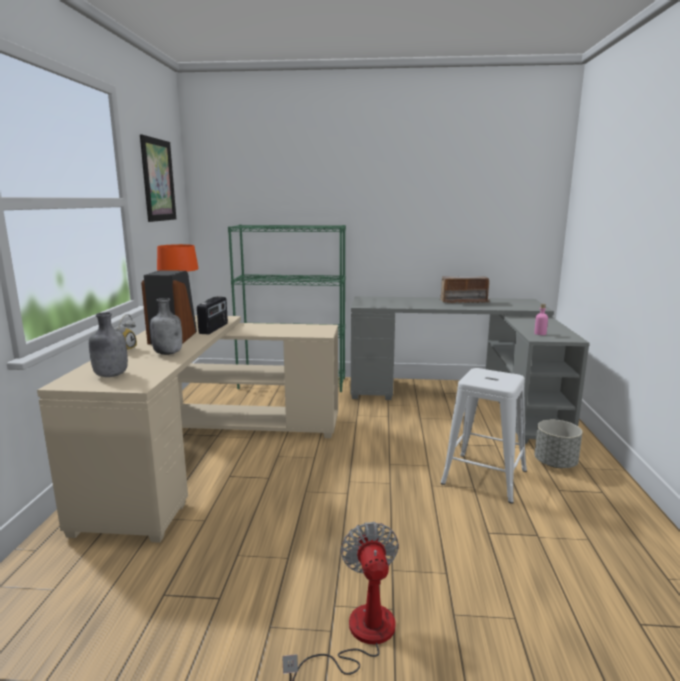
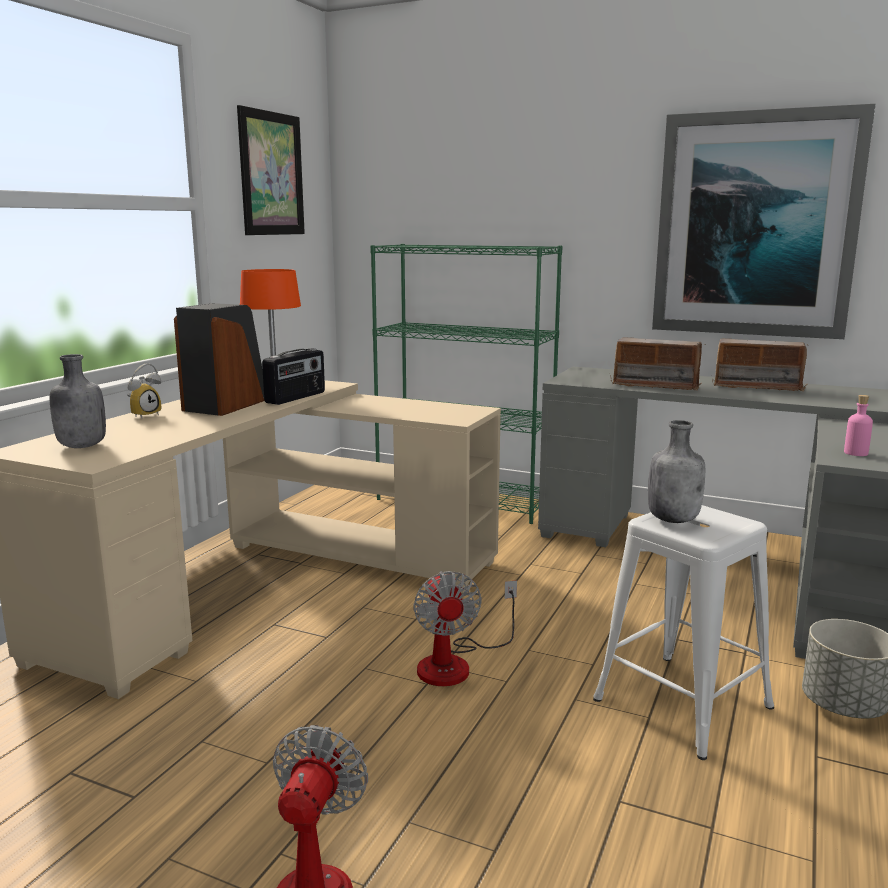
camera: 20 degrees right, 0 degrees up
grey bottle [150,298,182,355] -> grey bottle moved to [648,420,705,523]
none -> fan [414,571,517,686]
none -> radio [610,337,706,391]
none -> picture [652,104,876,339]

